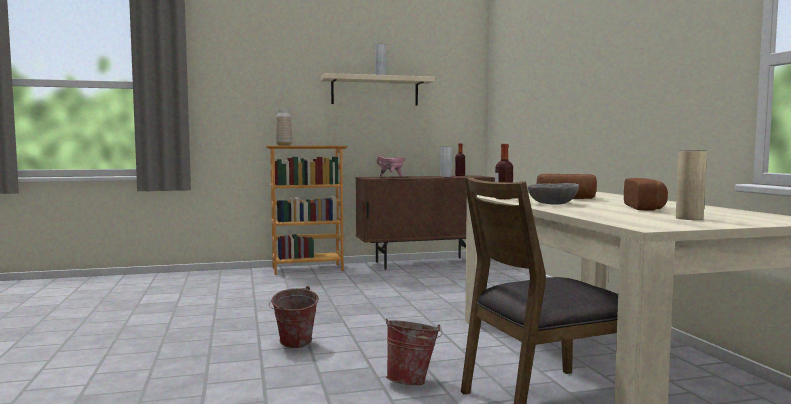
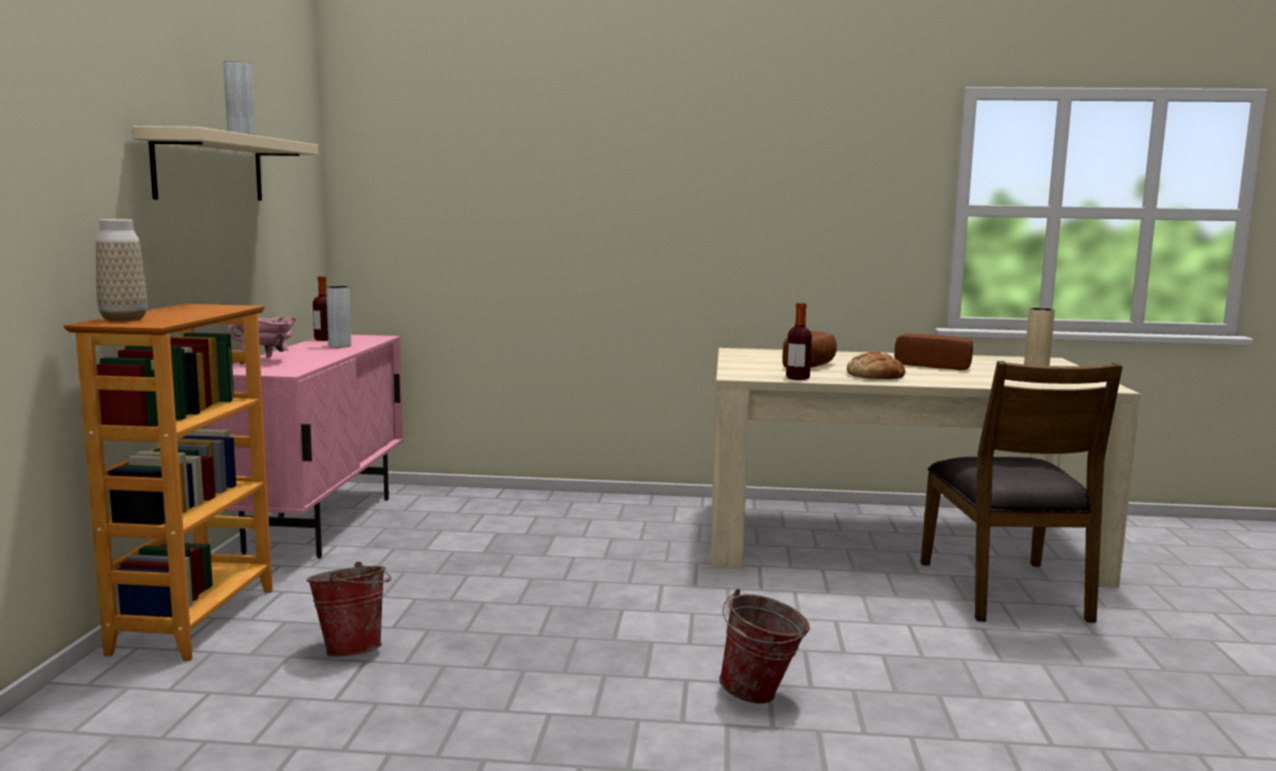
camera: 70 degrees left, 5 degrees up
brown cabinet [355,175,495,270] -> pink cabinet [206,335,403,558]
bucket [386,319,443,385] -> bucket moved to [306,562,391,657]
grey bowl [528,183,579,204] -> bread [847,351,905,379]

